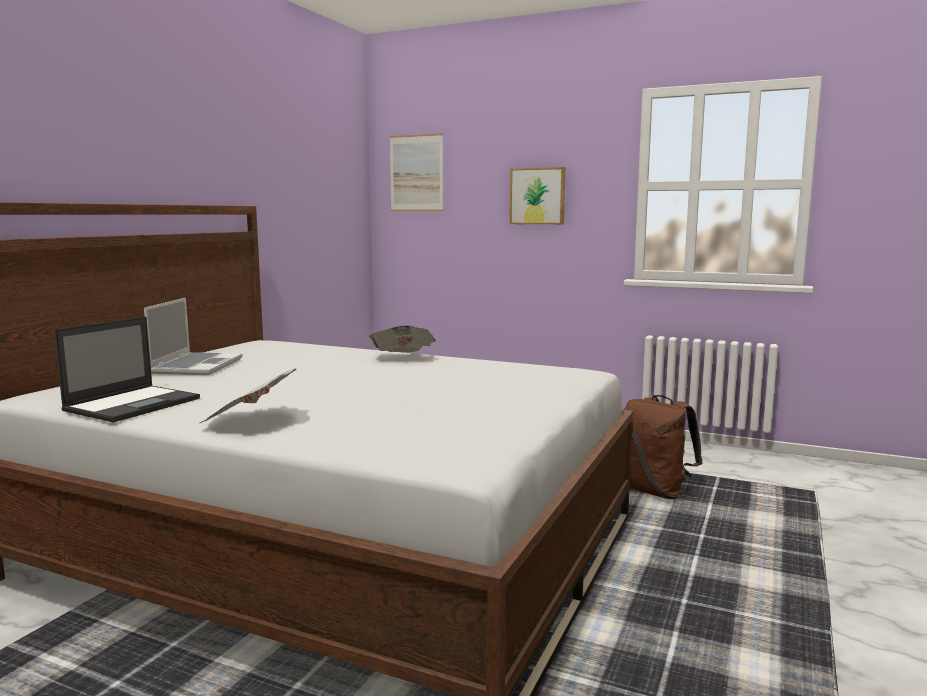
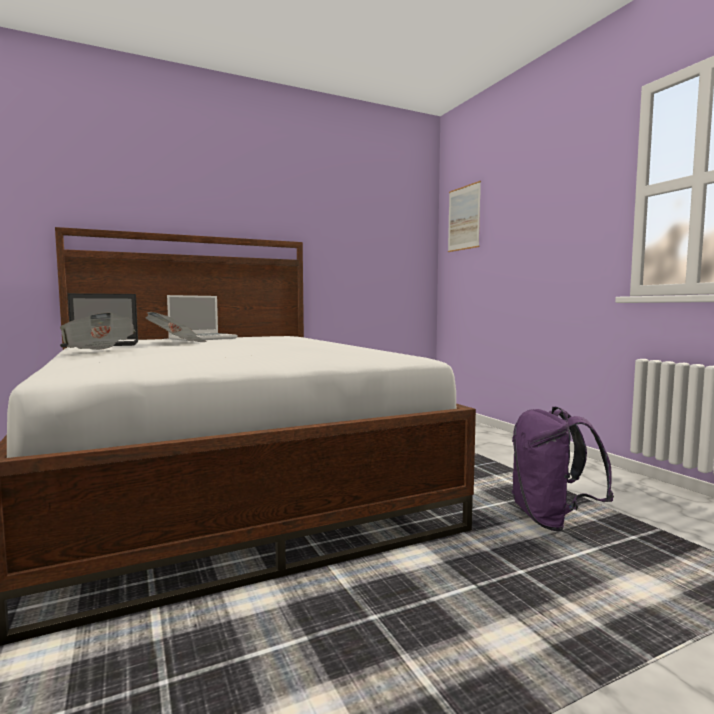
camera: 40 degrees right, 5 degrees down
newspaper [369,326,436,353] -> newspaper moved to [145,312,206,342]
picture [510,167,565,224] -> none
brown backpack [624,395,702,499] -> purple backpack [512,407,614,532]

